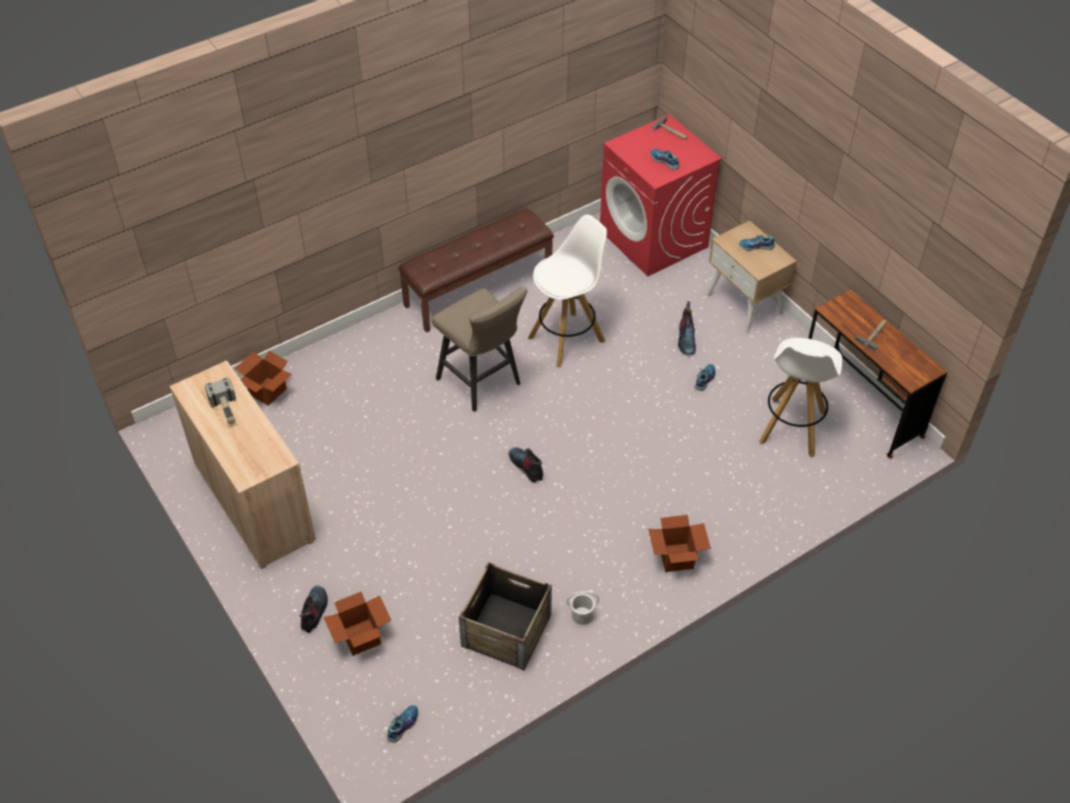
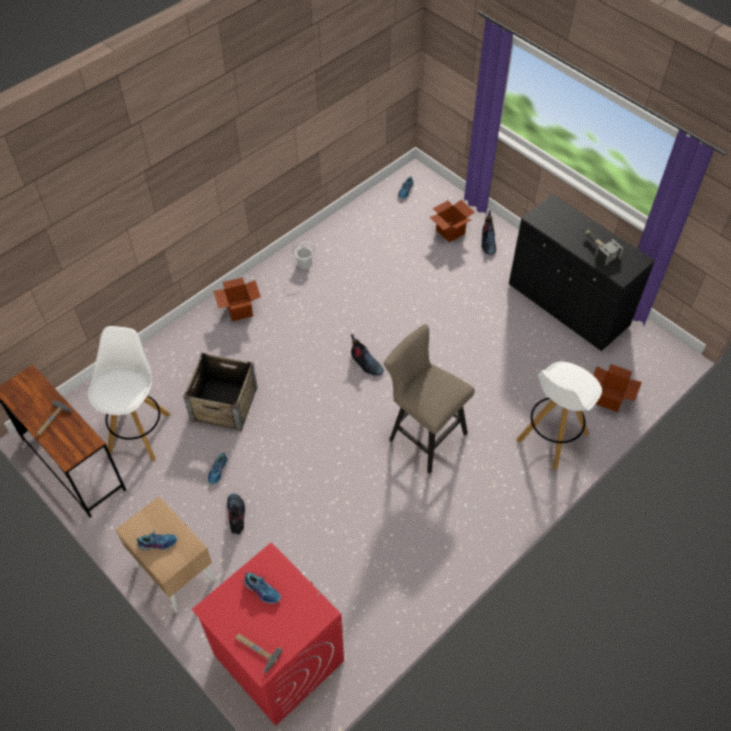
camera: 170 degrees right, 5 degrees up
beige cabinet [169,360,316,569] -> black cabinet [509,194,655,351]
brown bench [398,209,554,333] -> none
crate [459,562,552,670] -> crate moved to [183,353,258,431]
white stool [528,214,607,368] -> white stool moved to [517,362,602,469]

